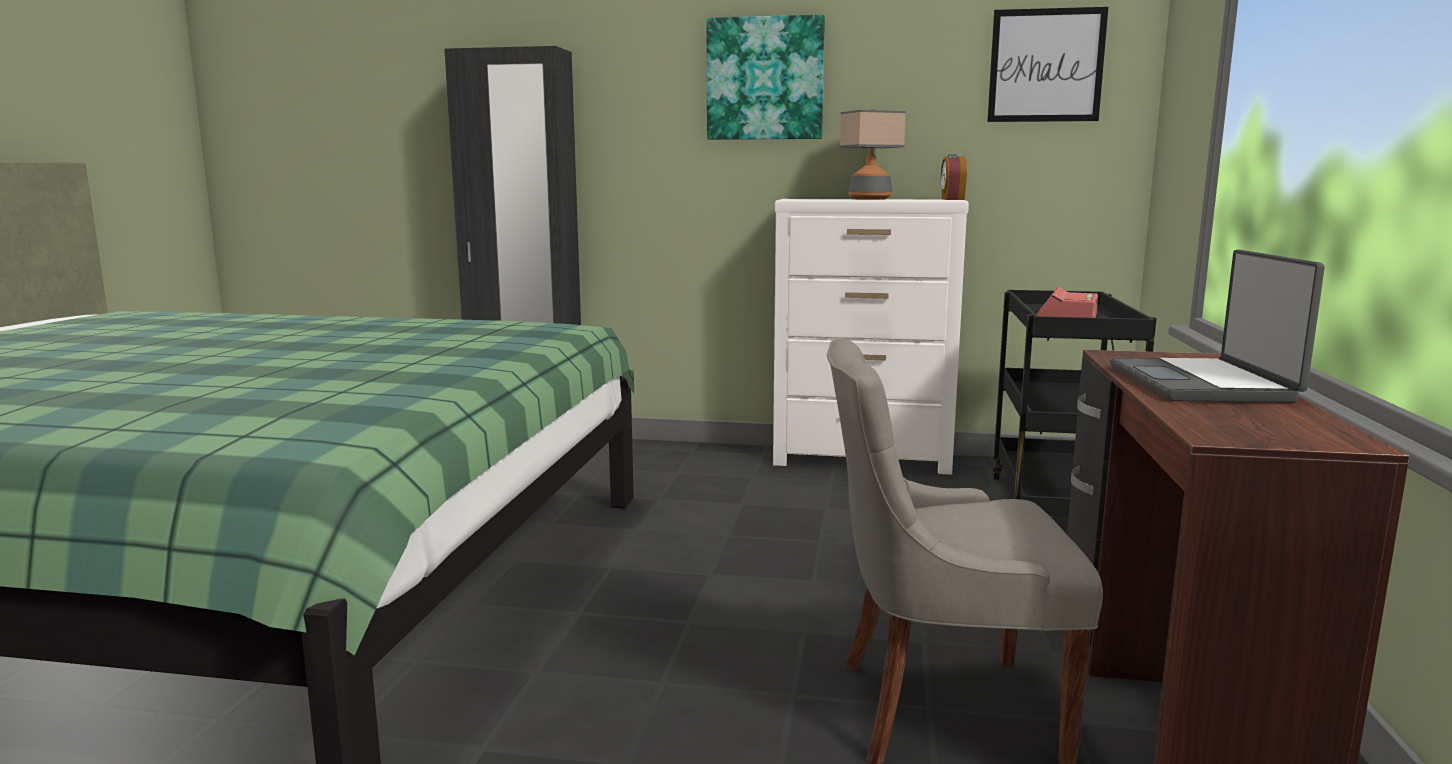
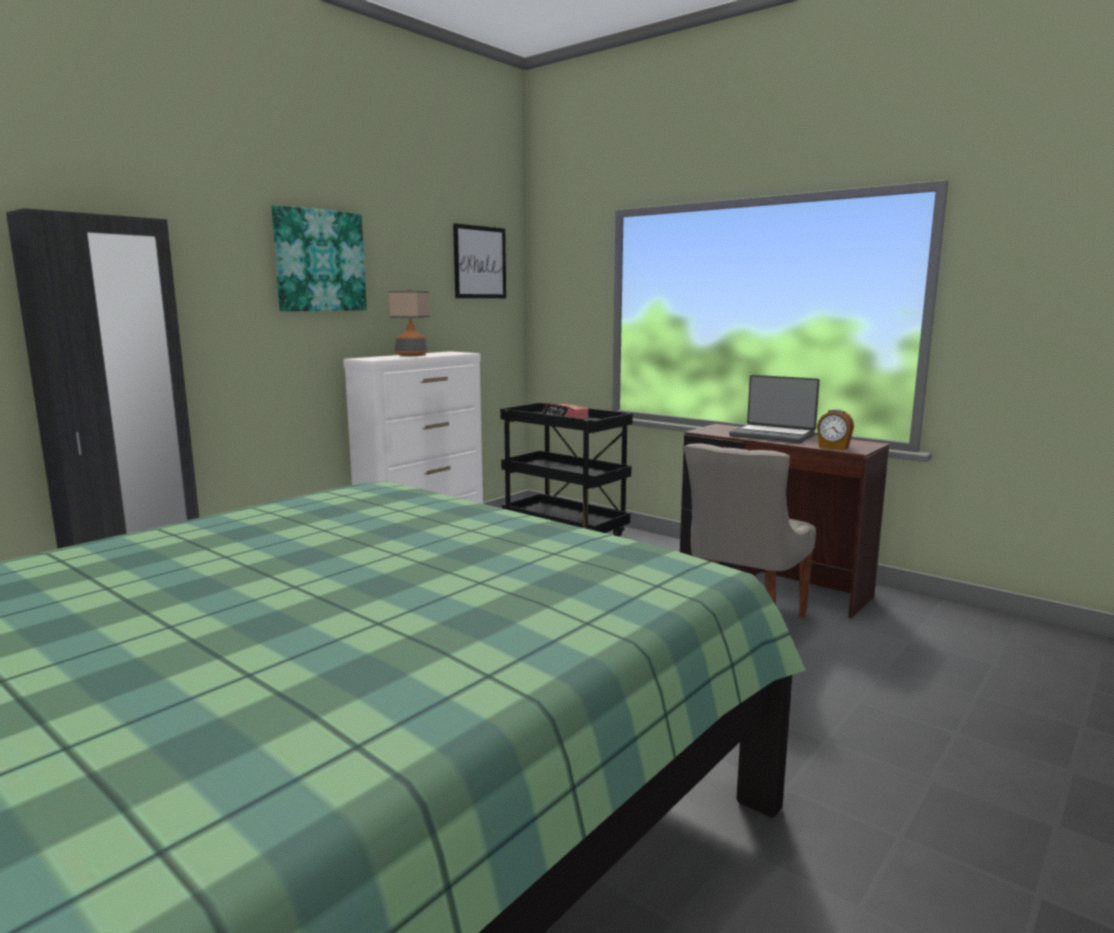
camera: 60 degrees left, 0 degrees up
alarm clock [941,154,967,200] -> alarm clock moved to [817,409,854,451]

